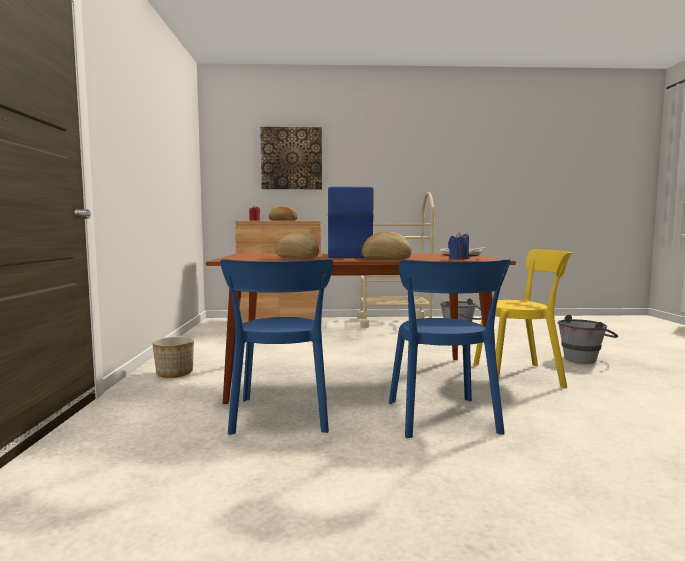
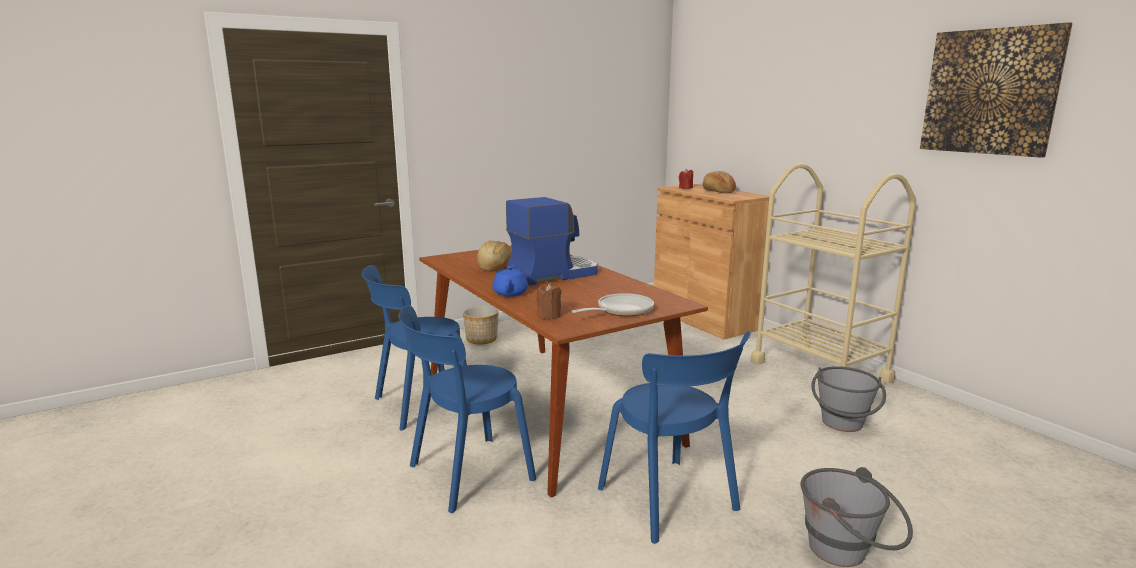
camera: 60 degrees right, 10 degrees up
picture [260,127,322,189] -> picture moved to [920,22,1073,158]
bread [362,232,411,260] -> blue teapot [492,265,528,297]
blue candle [448,232,469,259] -> brown candle [537,283,561,319]
yellow chair [473,249,573,388] -> blue chair [598,331,750,544]

